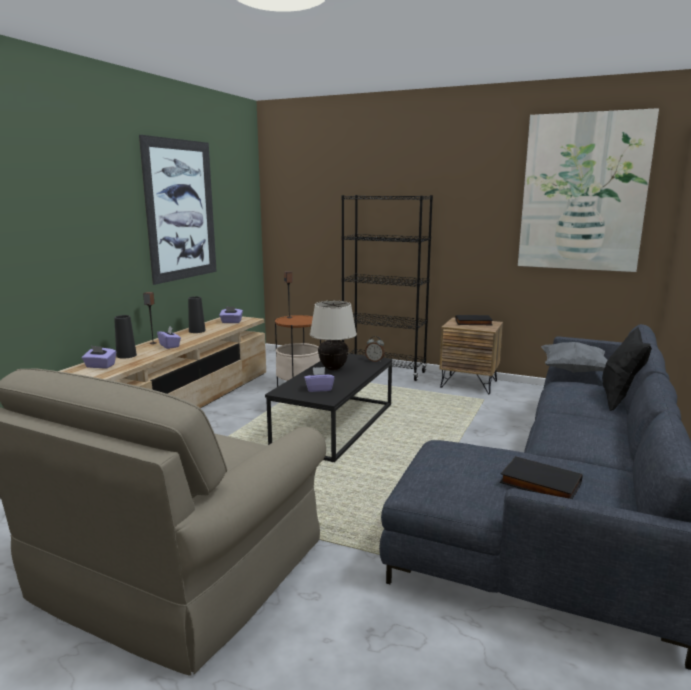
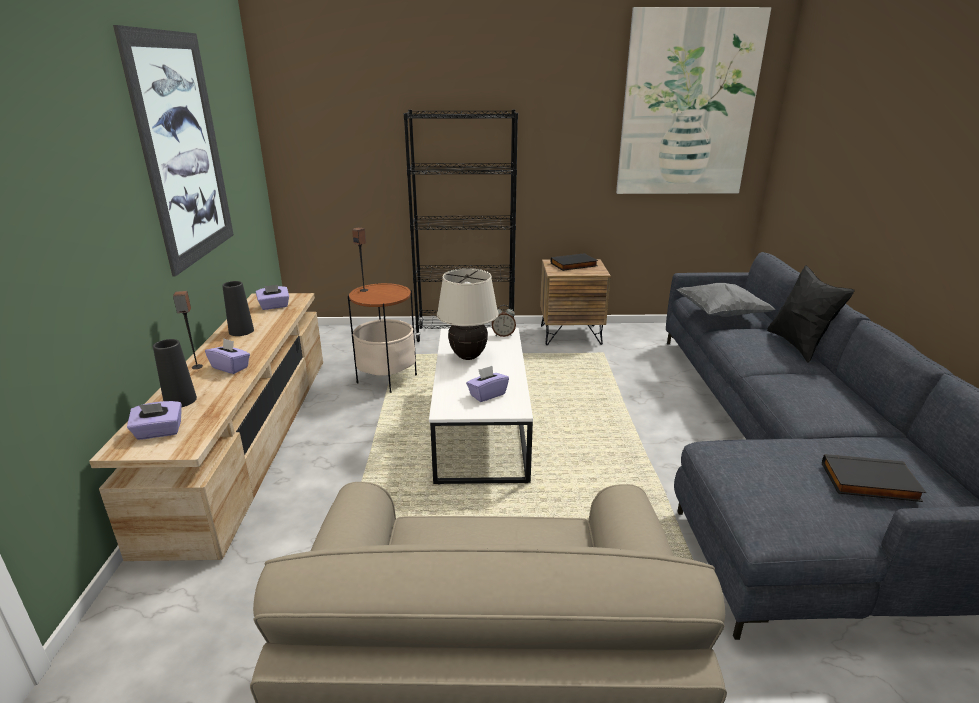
camera: 25 degrees left, 10 degrees up
black coffee table [265,353,392,462] -> white coffee table [429,328,533,485]

